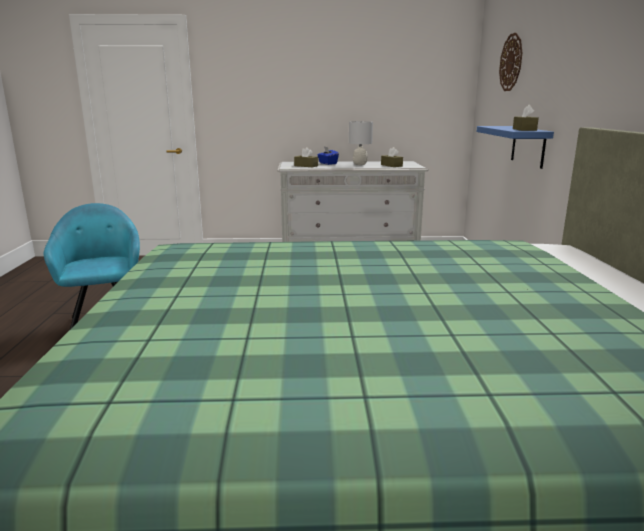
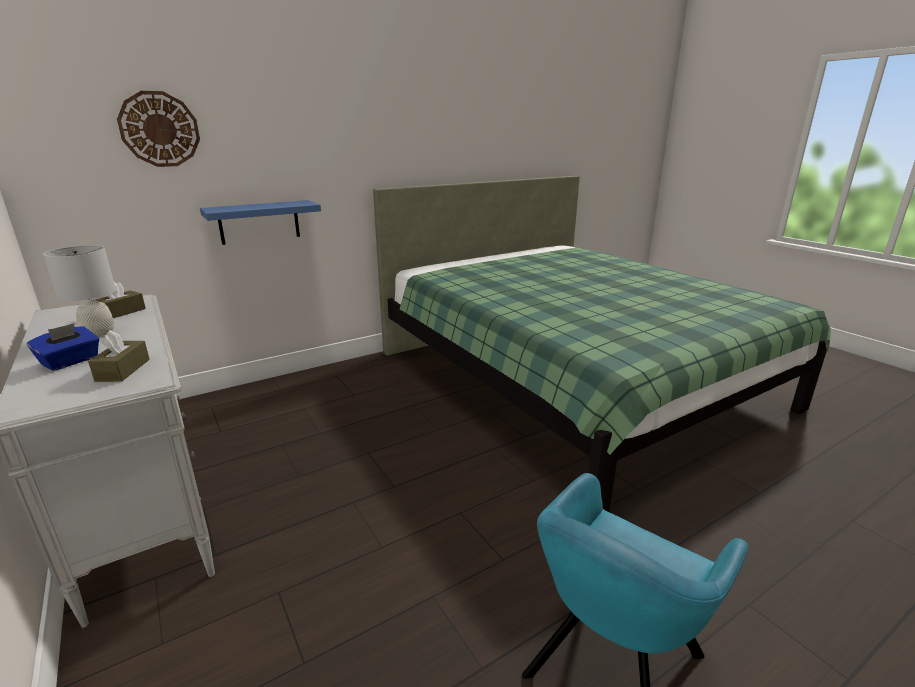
camera: 120 degrees left, 5 degrees up
brown tissue box [513,105,539,131] -> none

